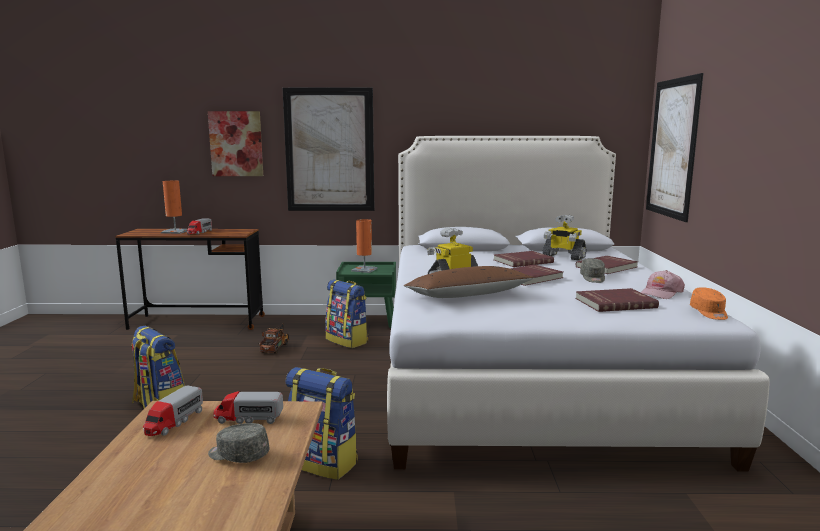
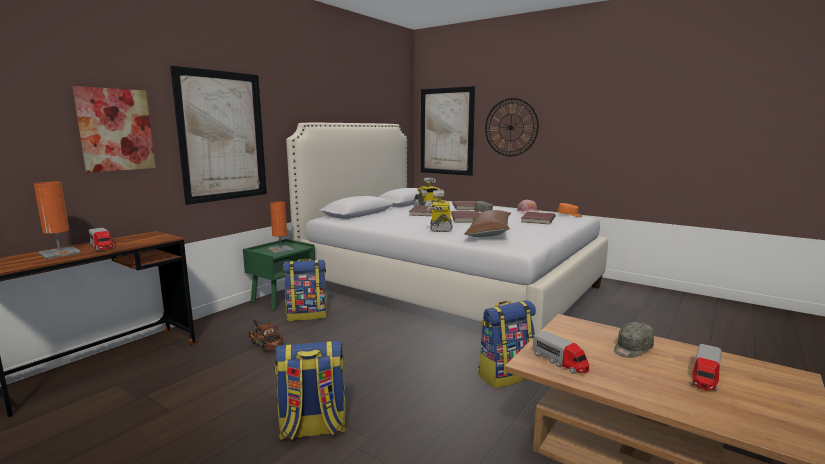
camera: 55 degrees left, 0 degrees up
toy truck [213,391,283,424] -> toy truck moved to [691,344,722,391]
none -> wall clock [485,98,539,156]

